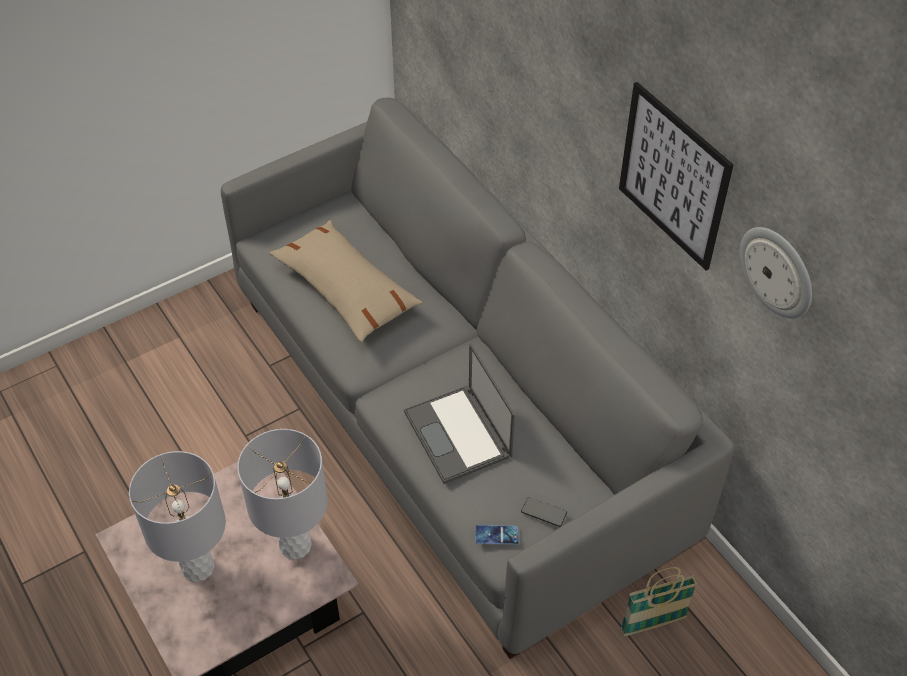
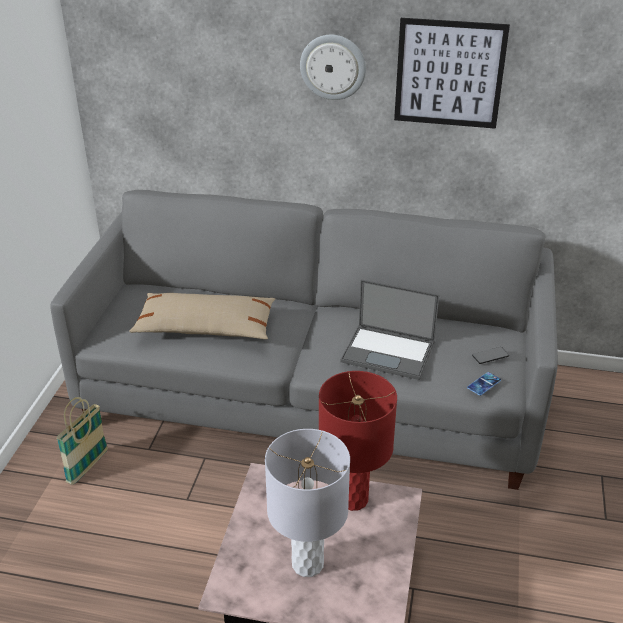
camera: 45 degrees left, 15 degrees down
grey table lamp [237,429,328,559] -> red table lamp [319,371,397,511]
basket [620,567,698,636] -> basket moved to [56,397,108,485]
wall clock [740,227,812,318] -> wall clock moved to [300,35,366,100]

